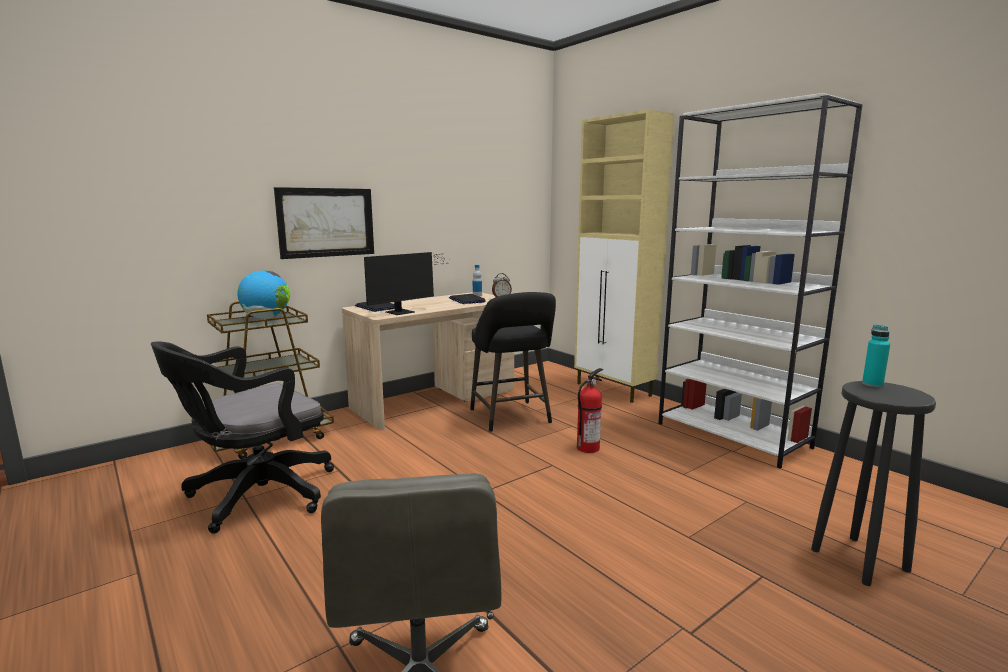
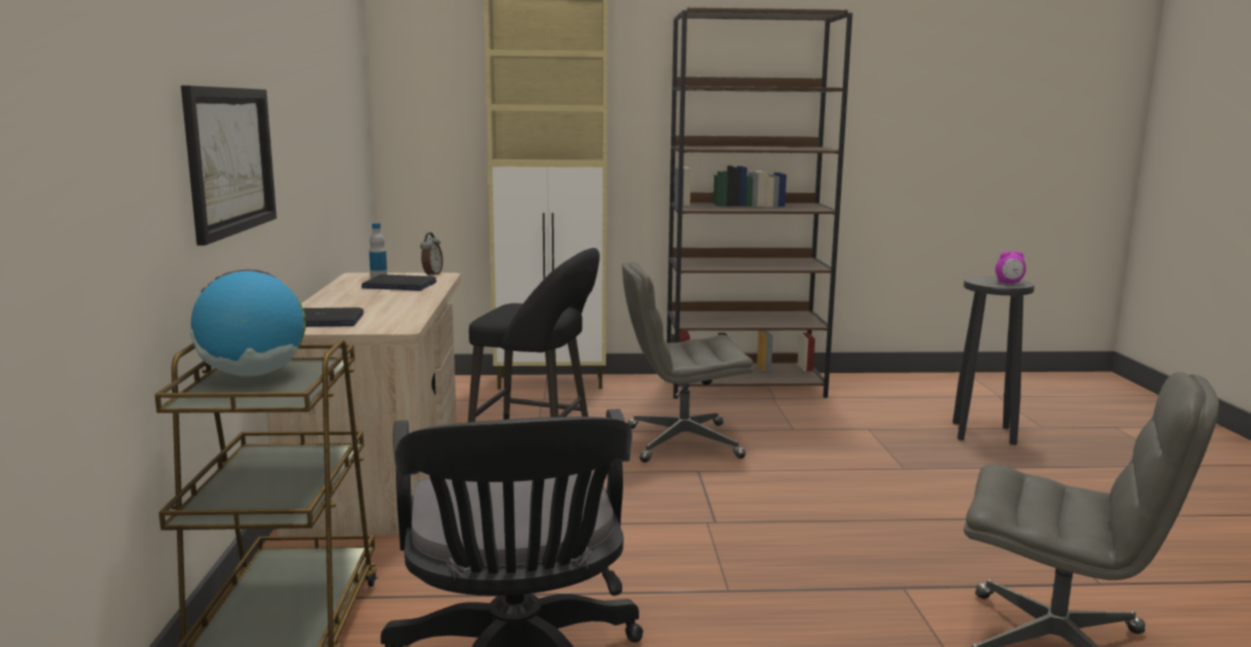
camera: 55 degrees left, 0 degrees up
monitor [364,252,447,315] -> none
fire extinguisher [577,368,603,453] -> grey office chair [622,261,754,462]
white bookcase [658,93,863,469] -> brown bookcase [667,7,853,399]
turquoise bottle [862,324,890,387] -> none
none -> alarm clock [995,251,1026,283]

